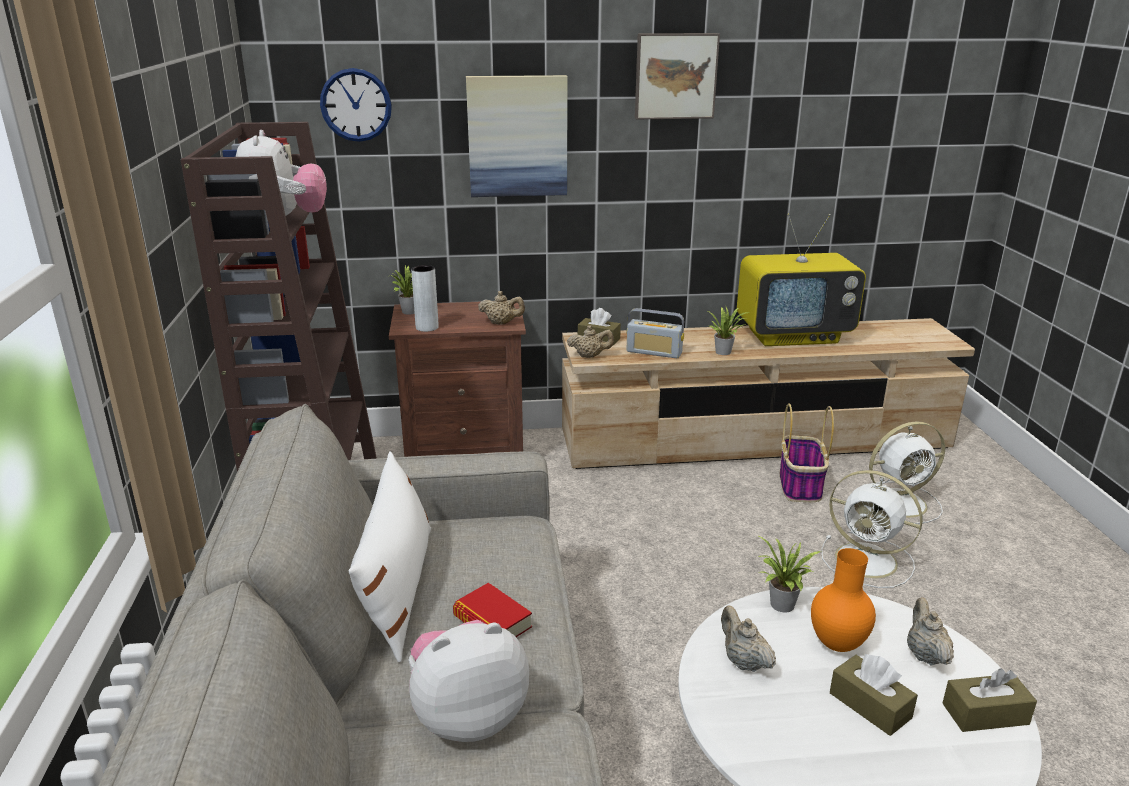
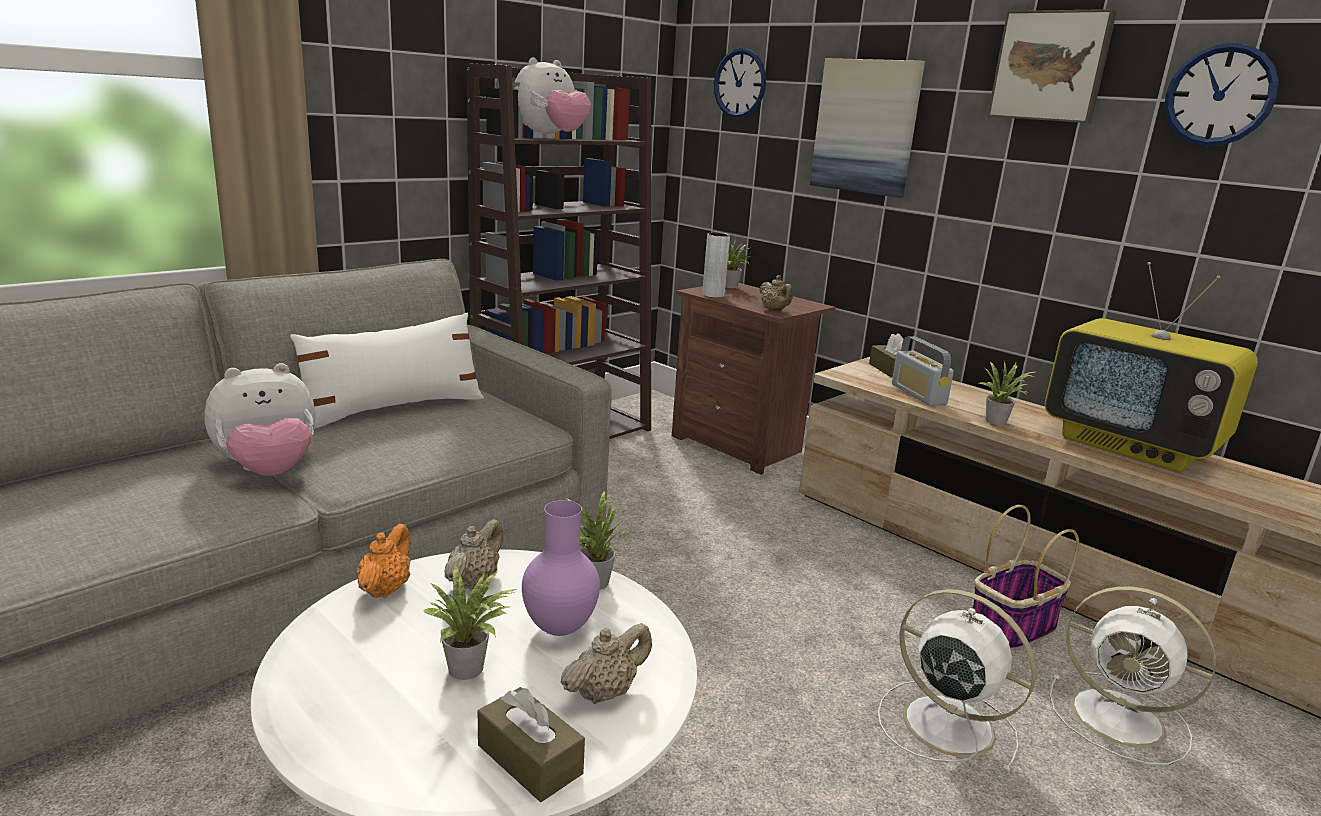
camera: 50 degrees right, 5 degrees down
plush toy [409,620,529,742] -> plush toy turned 120 degrees clockwise [204,363,315,476]
book [453,583,532,637] -> none
beige teapot [567,325,614,358] -> none
orange vase [811,548,876,652] -> purple vase [522,500,600,636]
white fan [821,470,923,588] -> white fan turned 135 degrees clockwise [878,589,1036,774]
brown tissue box [830,654,918,736] -> potted plant [423,566,518,680]
none -> orange teapot [357,524,411,598]
none -> wall clock [1164,43,1279,146]

